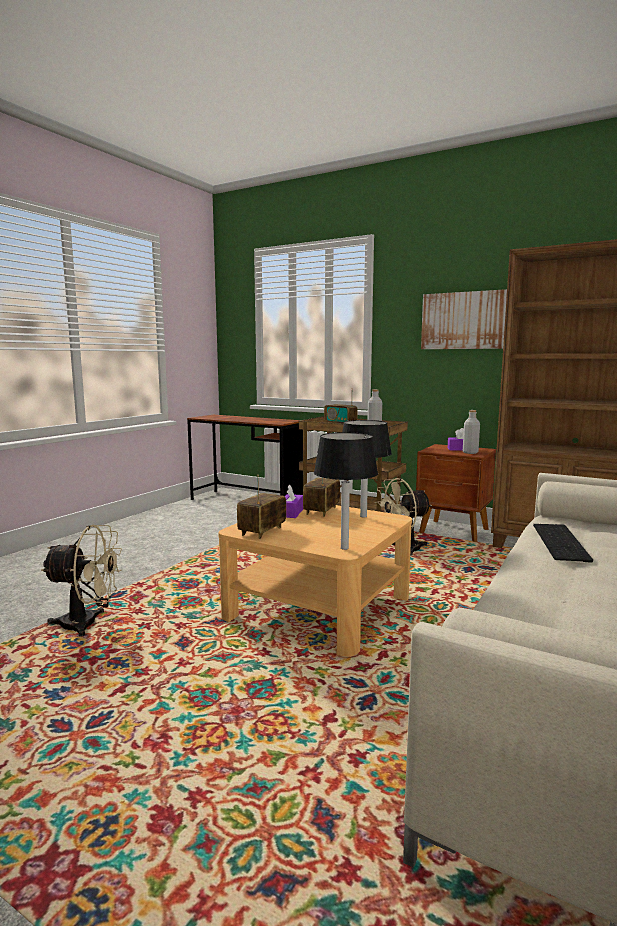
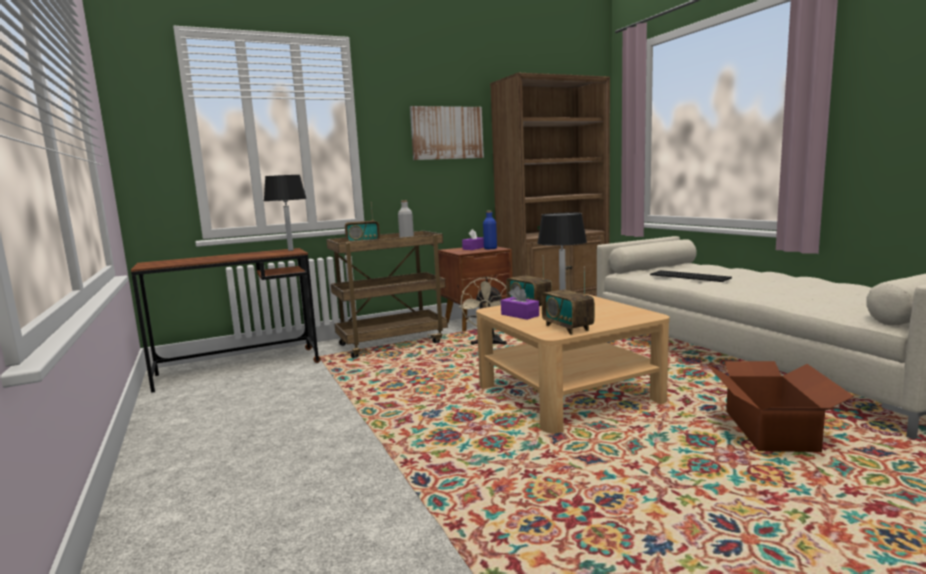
camera: 55 degrees left, 0 degrees up
beige fan [41,525,122,636] -> none
black table lamp [314,432,378,550] -> black table lamp moved to [264,175,307,251]
grey bottle [463,410,480,454] -> blue bottle [483,211,497,249]
none -> cardboard box [707,361,854,452]

